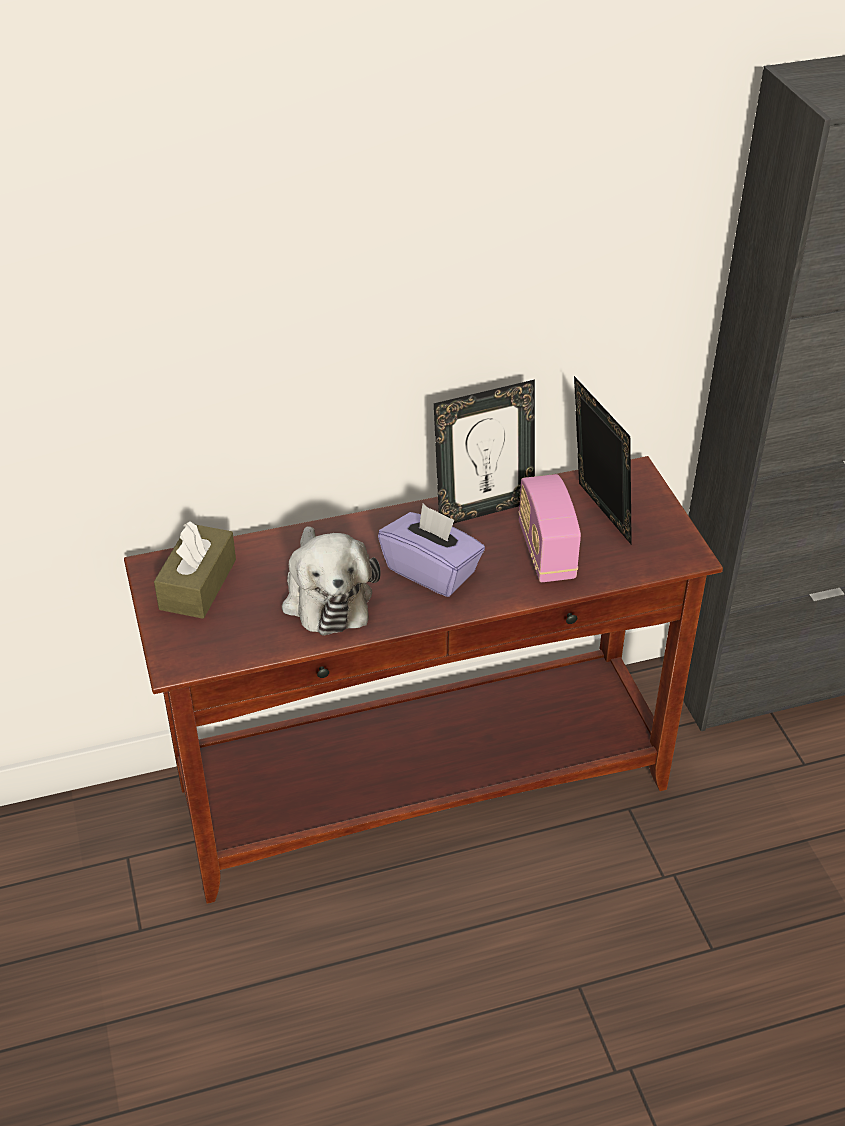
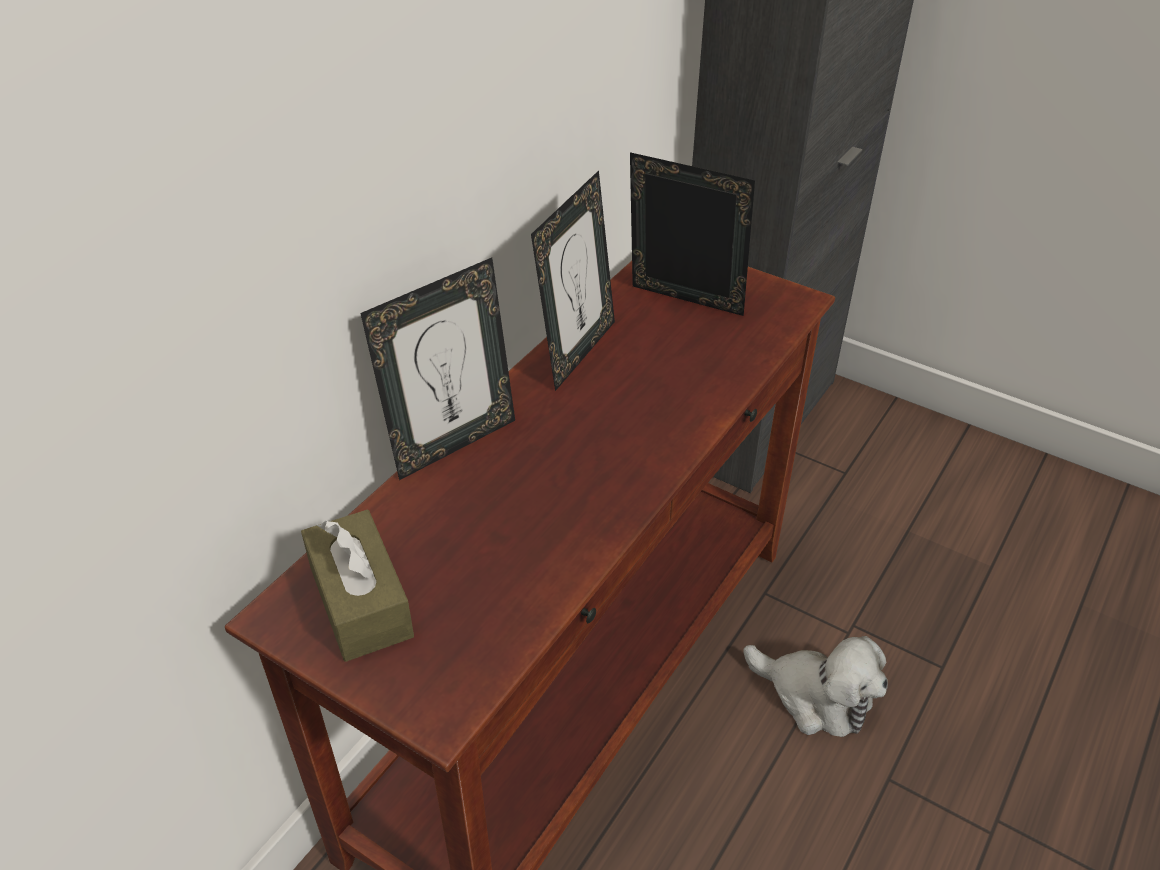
camera: 40 degrees left, 0 degrees up
plush toy [282,526,381,636] -> plush toy moved to [744,636,888,737]
purple tissue box [378,504,485,597] -> none
radio [518,474,581,582] -> none
none -> picture frame [360,258,515,480]

